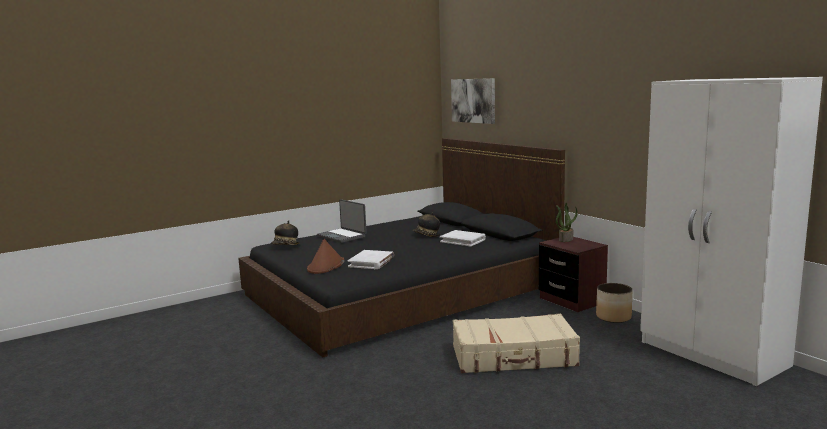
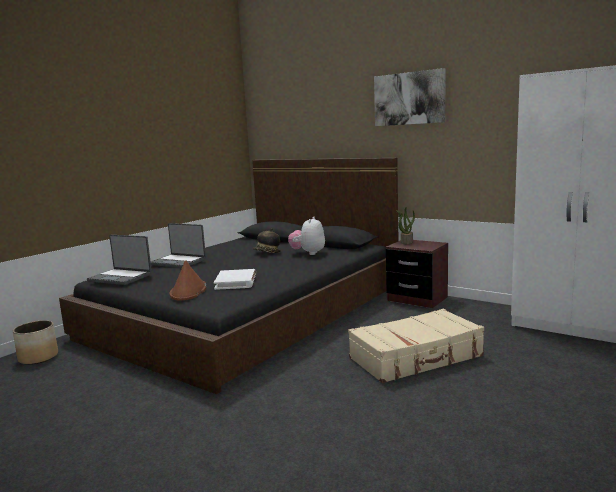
camera: 20 degrees left, 0 degrees up
hat [271,220,300,245] -> laptop [87,235,152,285]
white book [440,230,486,247] -> plush toy [288,217,325,255]
picture [451,78,495,124] -> picture moved to [374,68,446,126]
planter [596,283,632,323] -> planter moved to [13,320,58,365]

